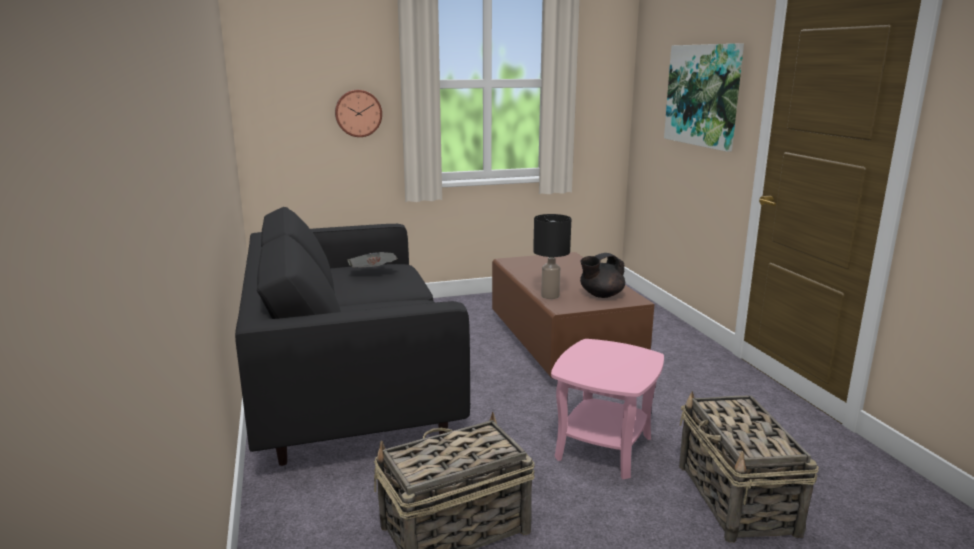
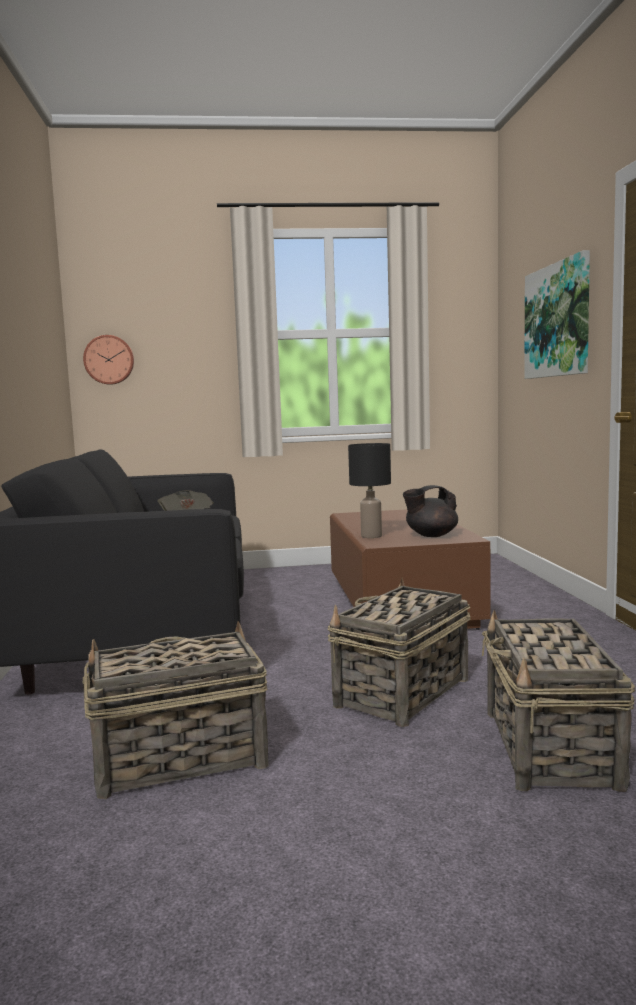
camera: 10 degrees right, 10 degrees down
wall clock [335,90,382,137] -> wall clock moved to [83,335,134,385]
pink side table [551,339,664,479] -> basket [328,578,471,727]

